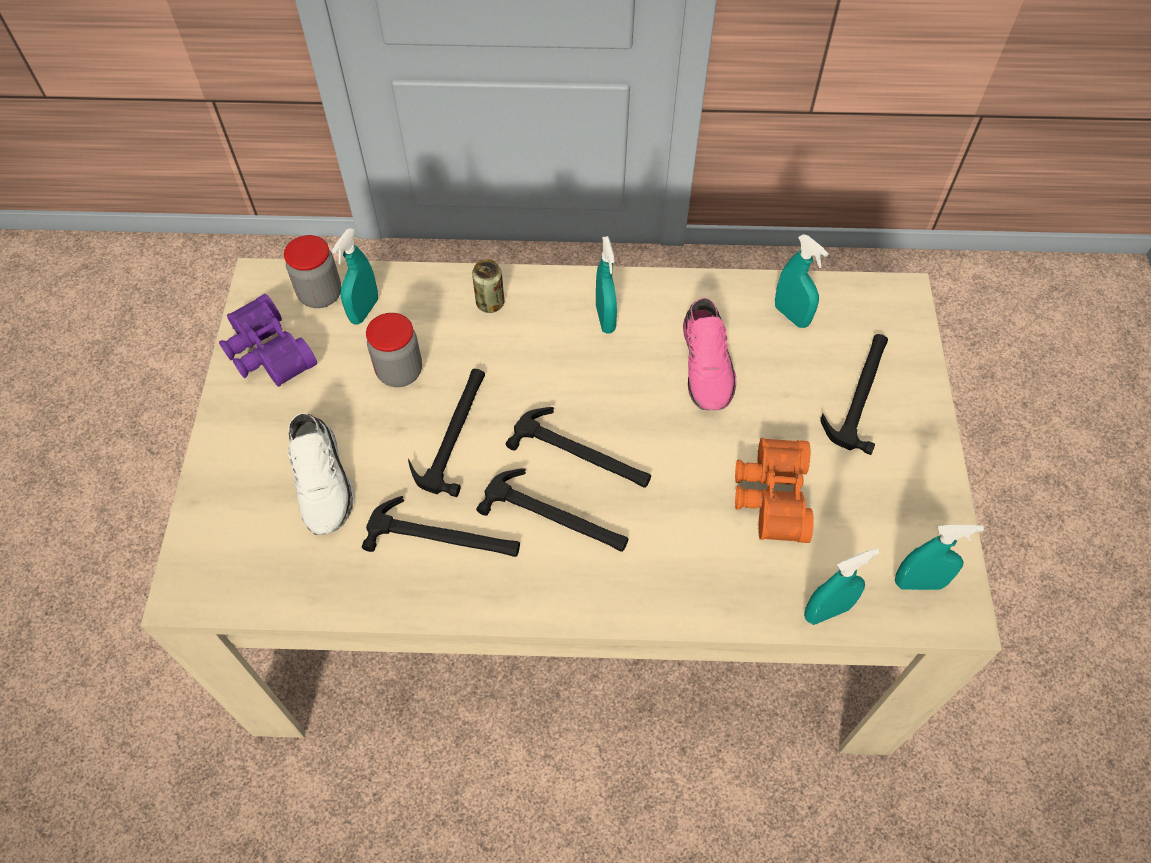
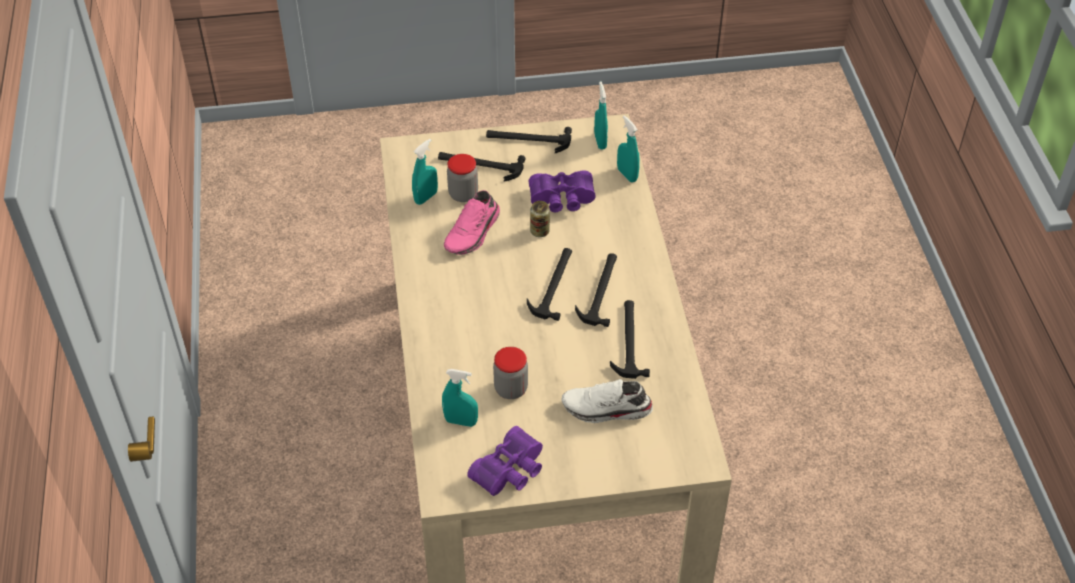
camera: 100 degrees left, 10 degrees down
jar [284,235,341,308] -> jar moved to [447,154,478,202]
white shoe [287,413,354,535] -> white shoe turned 150 degrees counterclockwise [561,379,653,423]
hammer [408,369,485,497] -> hammer moved to [486,127,572,153]
can [472,259,504,313] -> can moved to [530,201,550,237]
turquoise spray bottle [596,236,617,334] -> none
pink shoe [683,298,736,411] -> pink shoe turned 135 degrees clockwise [444,190,500,255]
orange binoculars [735,438,814,543] -> purple binoculars [529,171,596,212]

